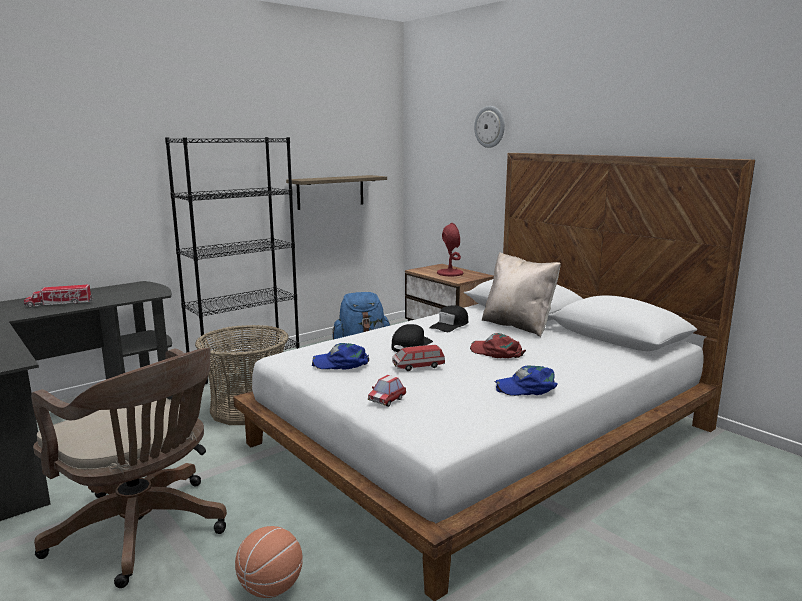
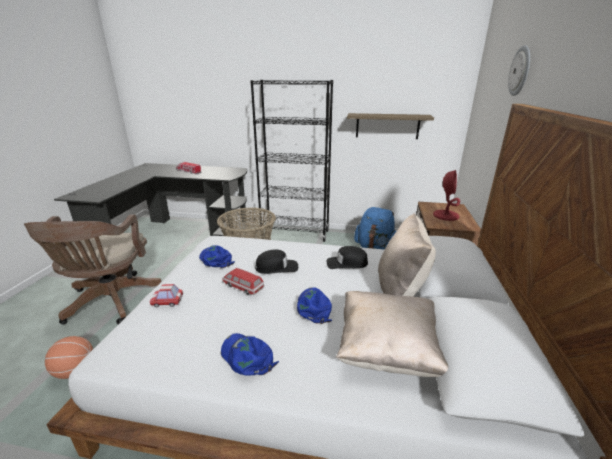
camera: 50 degrees right, 10 degrees up
red cap [470,333,526,358] -> blue cap [297,287,332,324]
none -> beige pillow [336,291,448,377]

